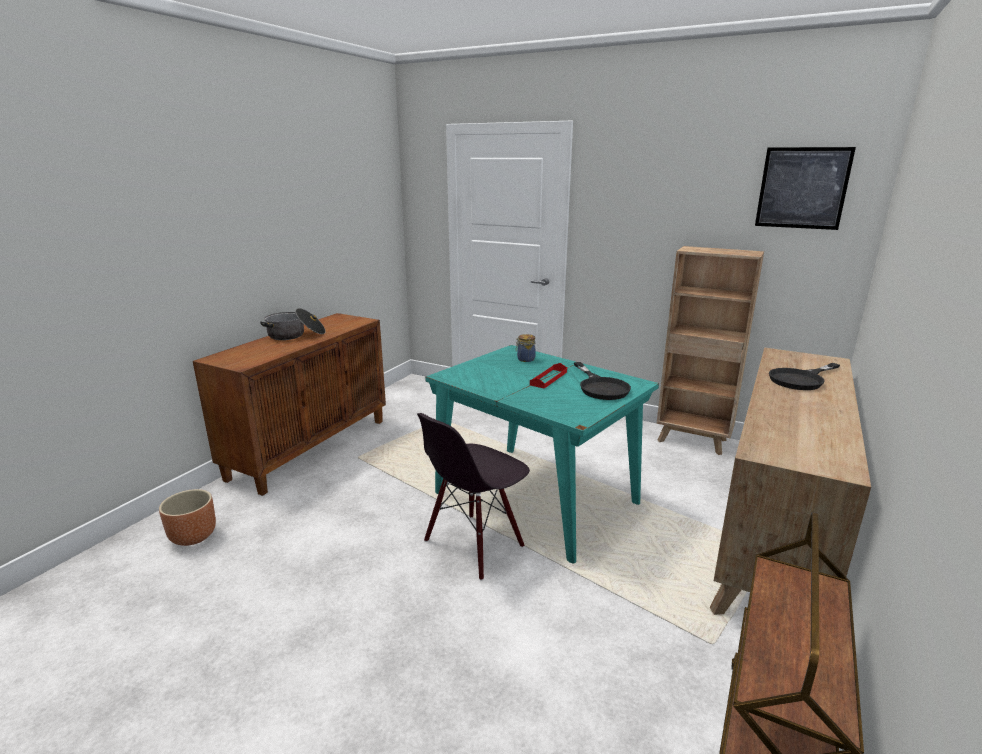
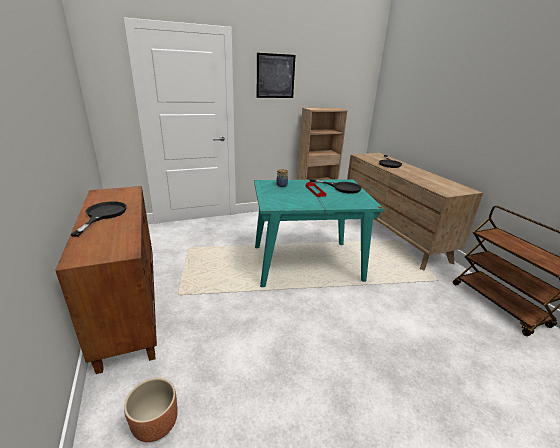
camera: 50 degrees left, 5 degrees up
cooking pot [260,308,326,340] -> black frying pan [70,201,127,237]
black chair [417,413,530,581] -> none
picture [755,147,856,230] -> picture moved to [257,53,295,98]

